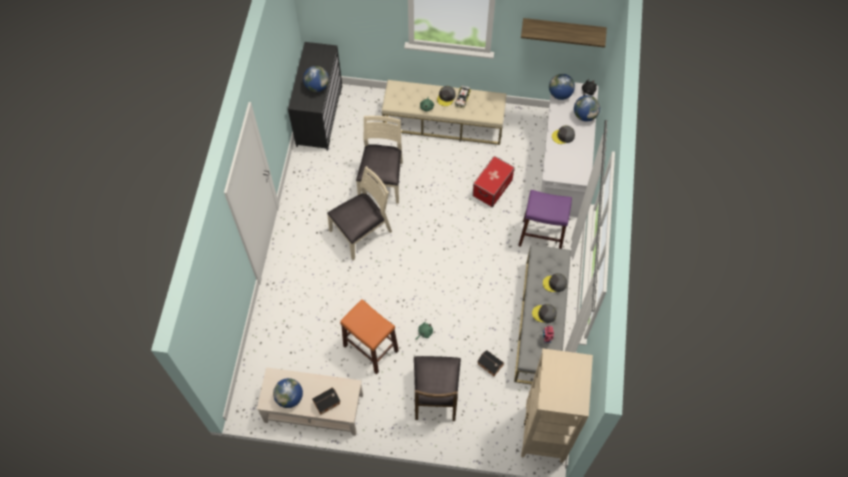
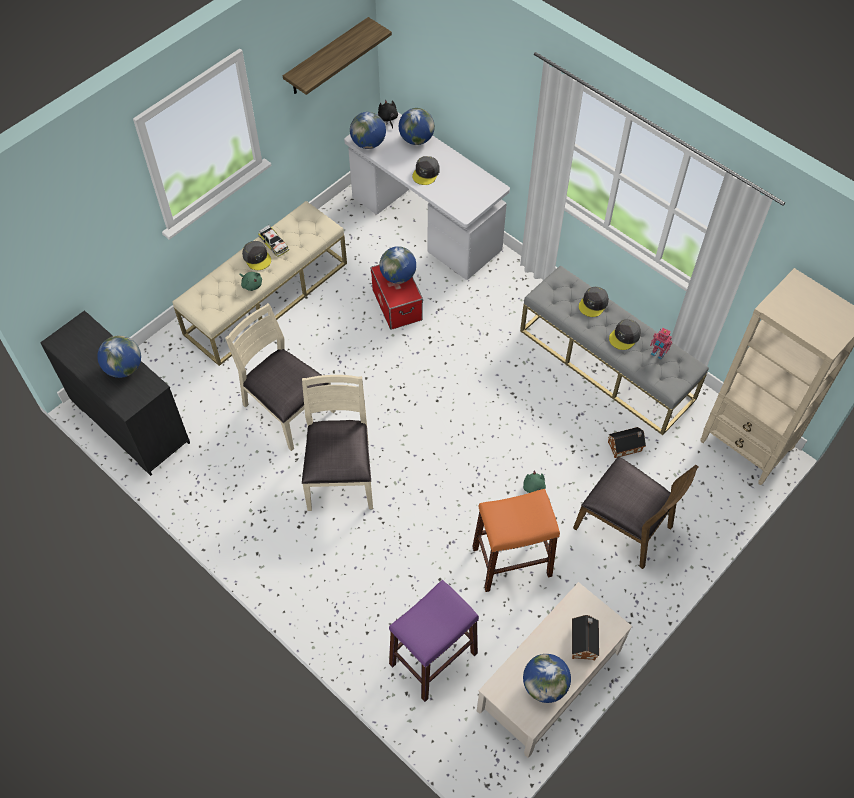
camera: 55 degrees left, 5 degrees down
purple stool [518,190,572,249] -> purple stool moved to [389,580,479,702]
none -> globe [380,246,416,284]

